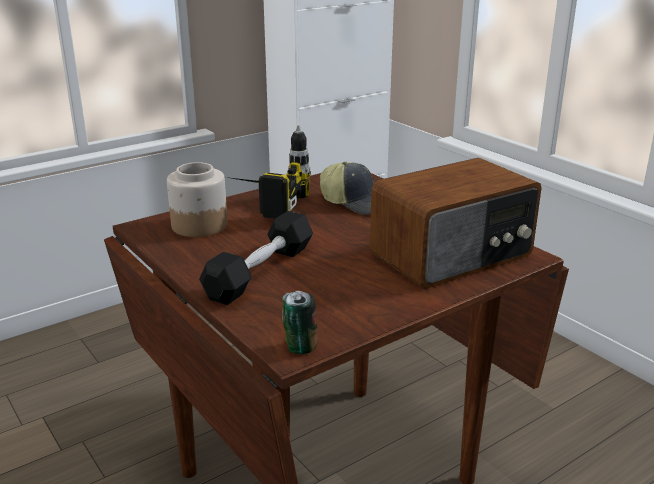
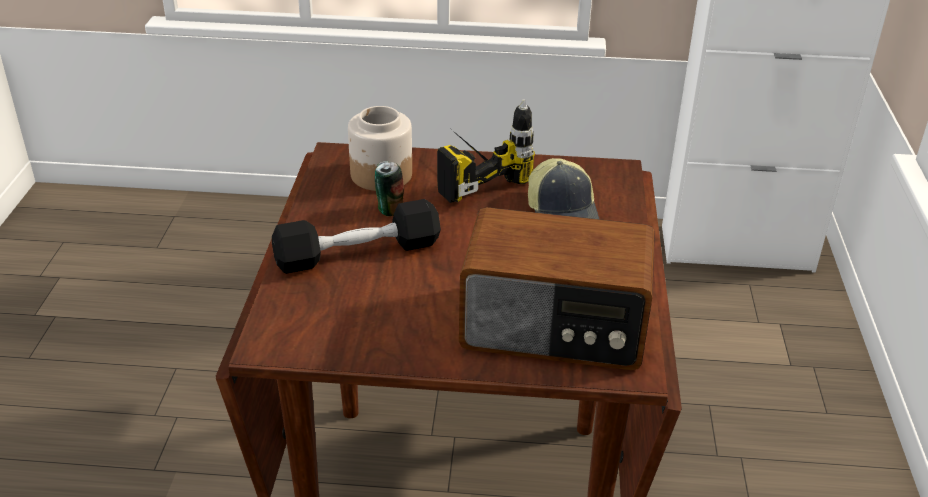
camera: 40 degrees right, 10 degrees up
can [282,290,318,354] -> can moved to [375,161,404,216]

